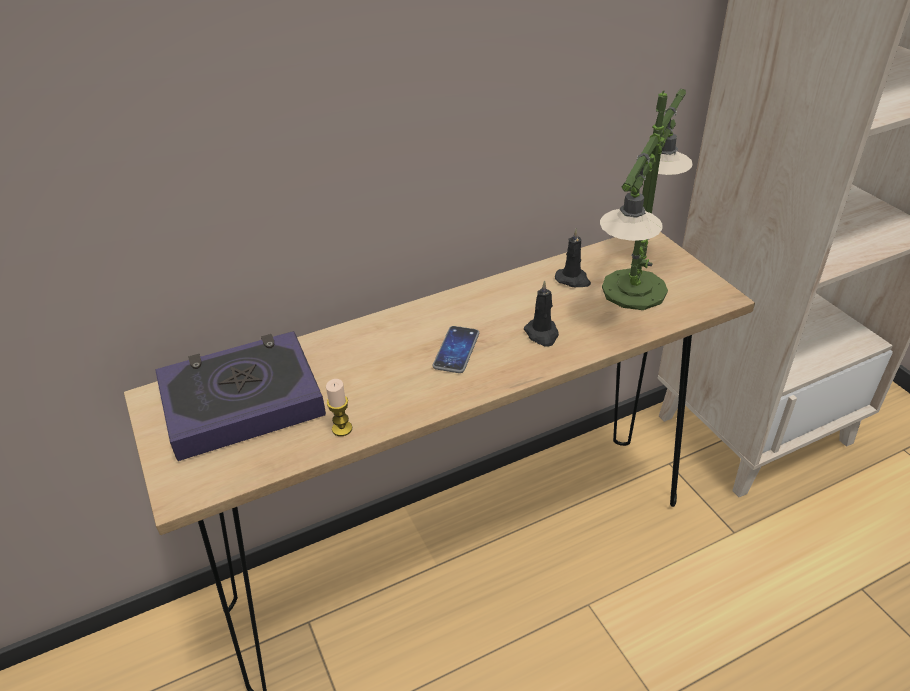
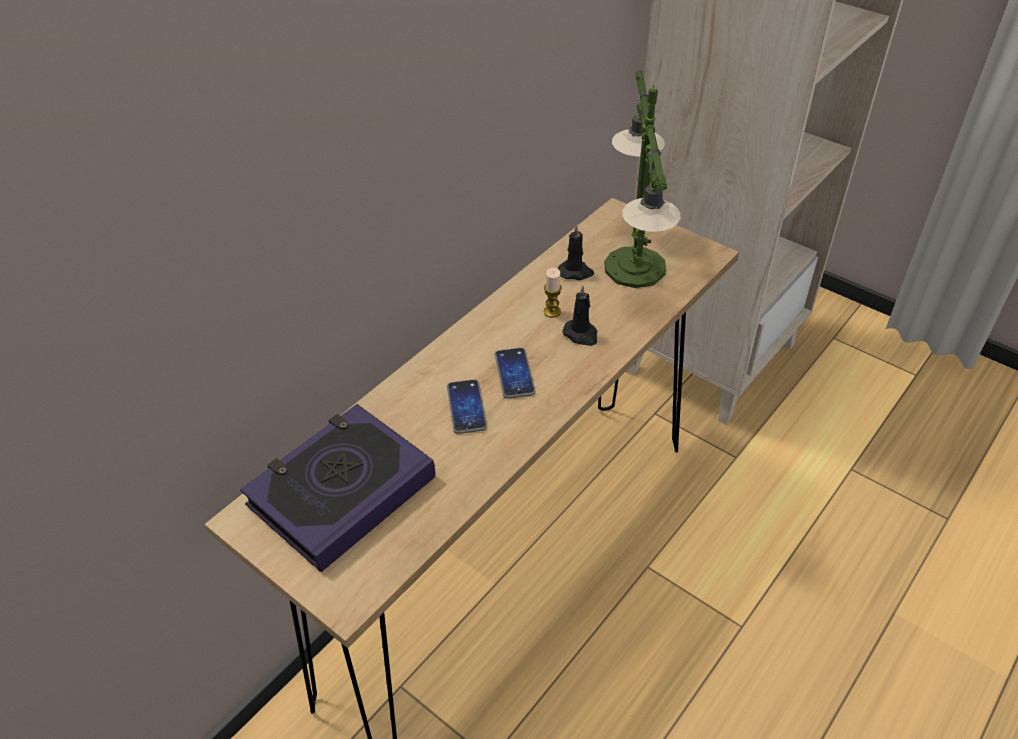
camera: 25 degrees left, 5 degrees up
candle [326,379,352,436] -> candle moved to [544,268,562,318]
none -> phone [447,379,487,434]

